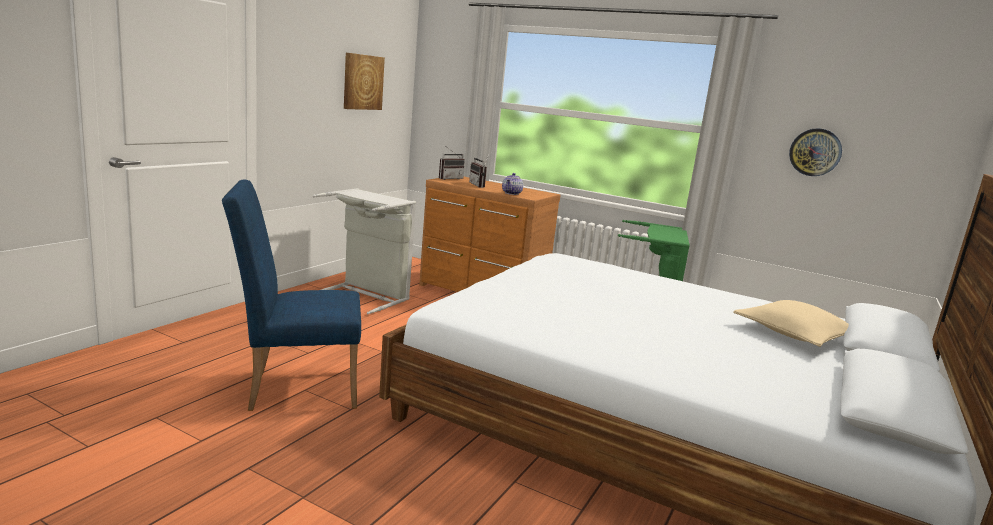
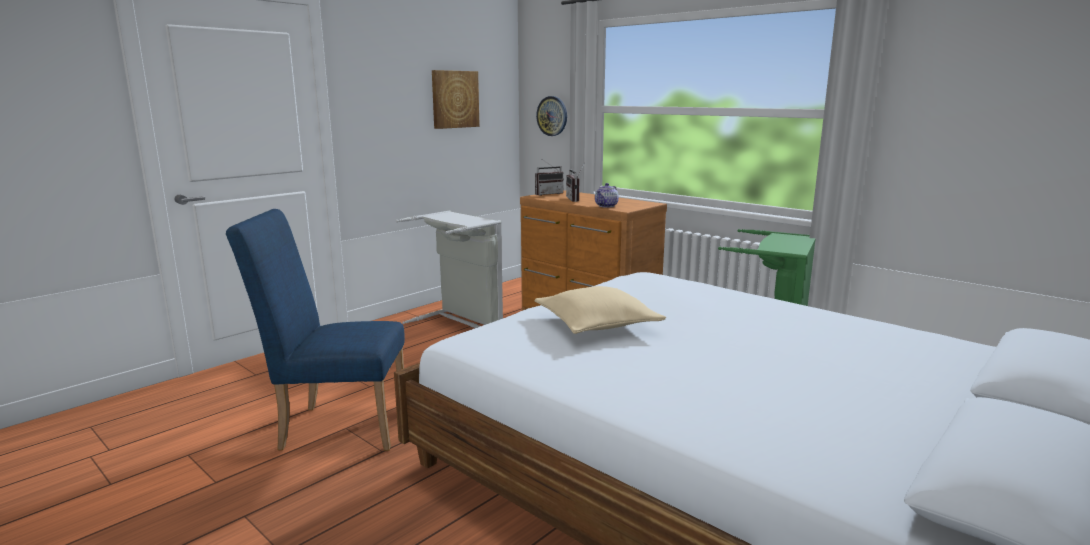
camera: 15 degrees right, 0 degrees up
beige pillow [733,300,849,347] -> beige pillow moved to [534,286,666,334]
wall clock [789,128,842,176] -> wall clock moved to [536,96,567,136]

